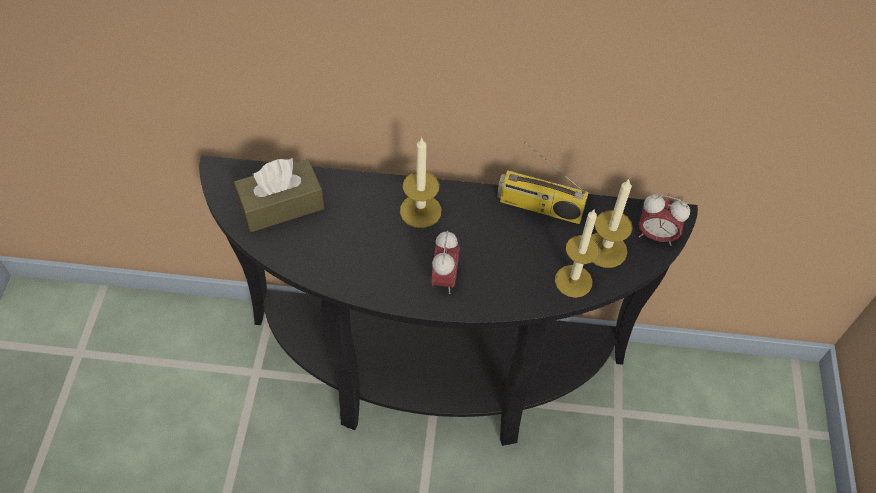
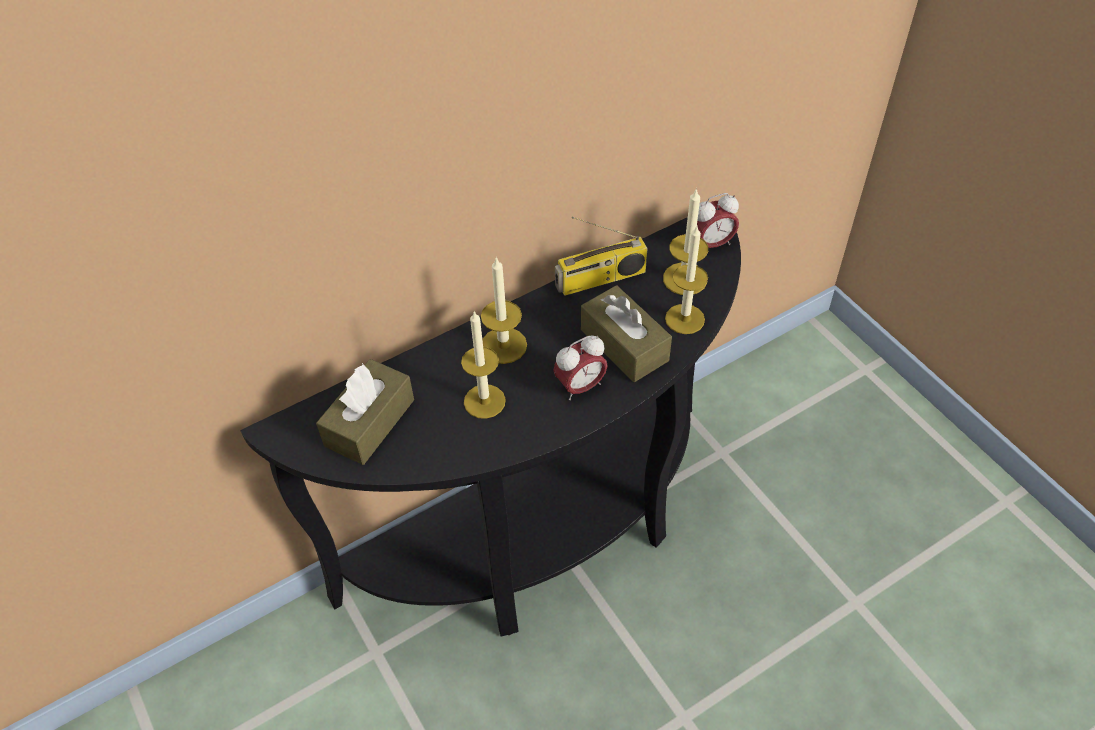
camera: 35 degrees left, 5 degrees down
alarm clock [431,230,460,294] -> alarm clock turned 90 degrees clockwise [553,336,608,400]
none -> candle [461,310,506,419]
none -> brown tissue box [581,285,672,382]

